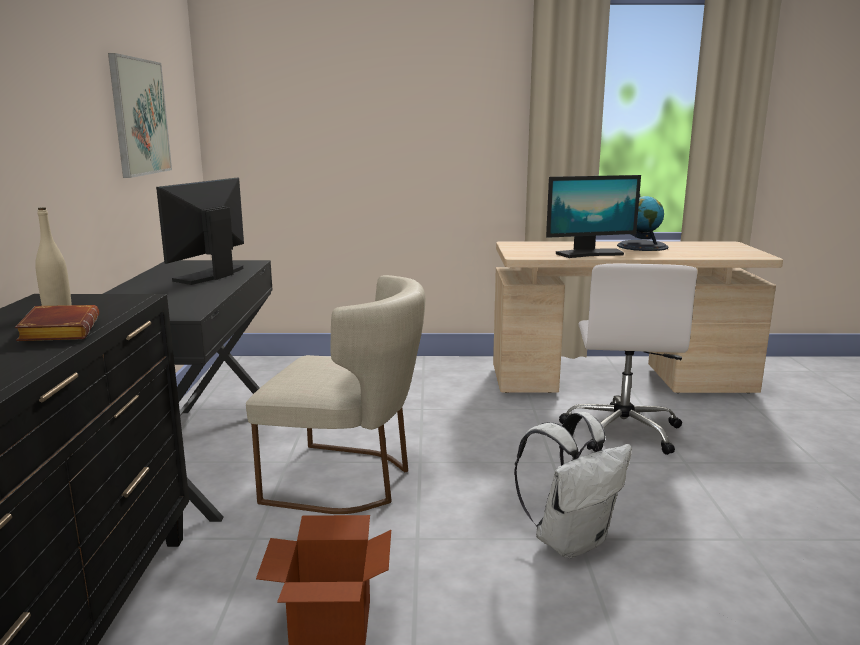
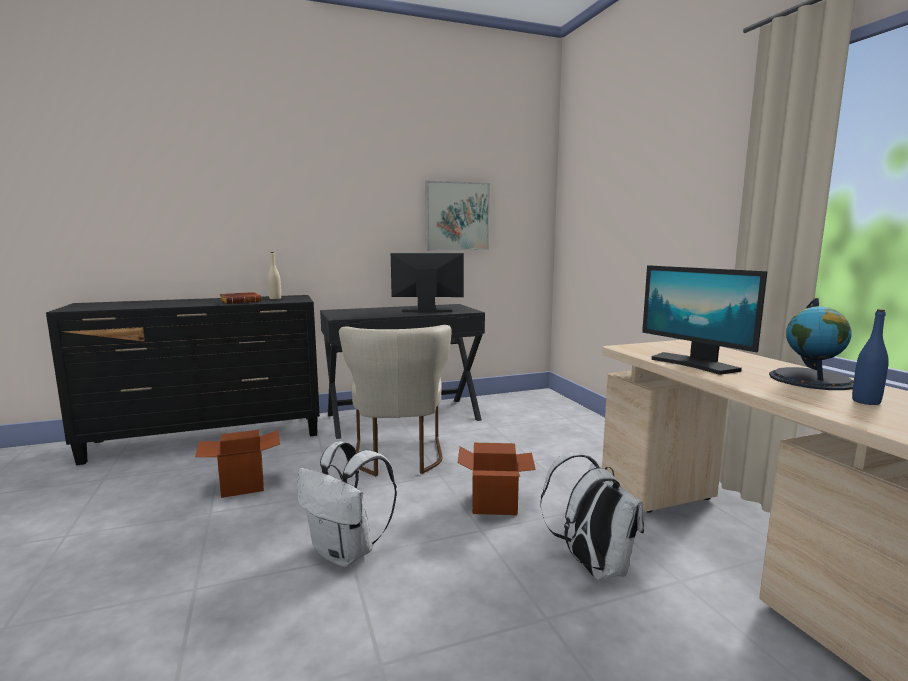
camera: 70 degrees right, 5 degrees down
white office chair [559,264,698,455] -> white backpack [540,453,644,580]
none -> cardboard box [458,443,536,515]
none -> blue bottle [852,309,889,405]

